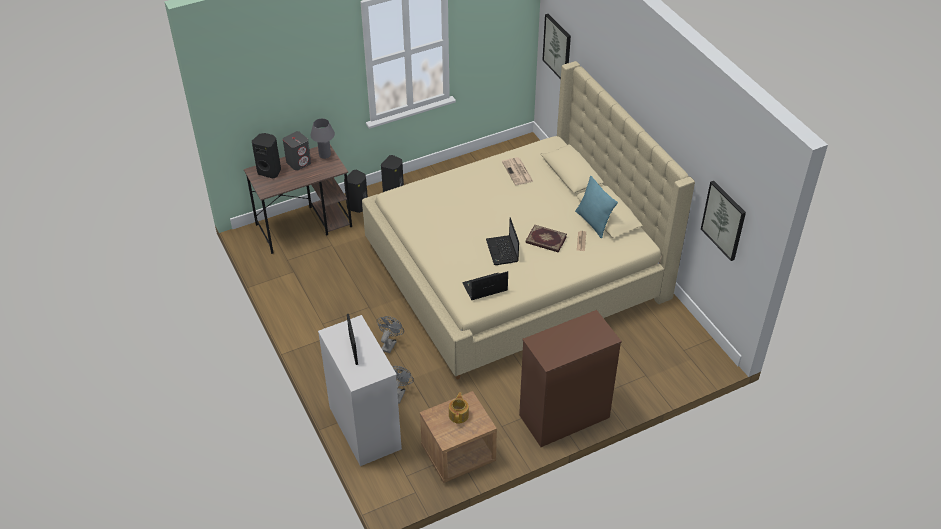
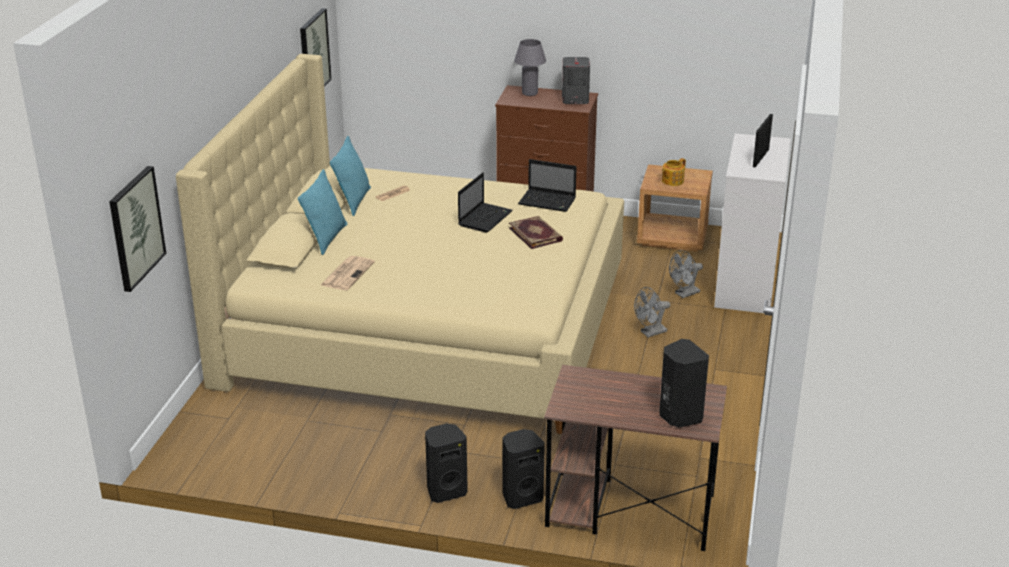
camera: 140 degrees left, 15 degrees down
grey speaker [283,131,311,171] -> grey speaker moved to [562,57,590,104]
grey table lamp [310,119,335,159] -> grey table lamp moved to [514,39,546,96]
book [526,225,567,253] -> book moved to [509,216,563,249]
none -> turquoise pillow [298,169,347,255]

